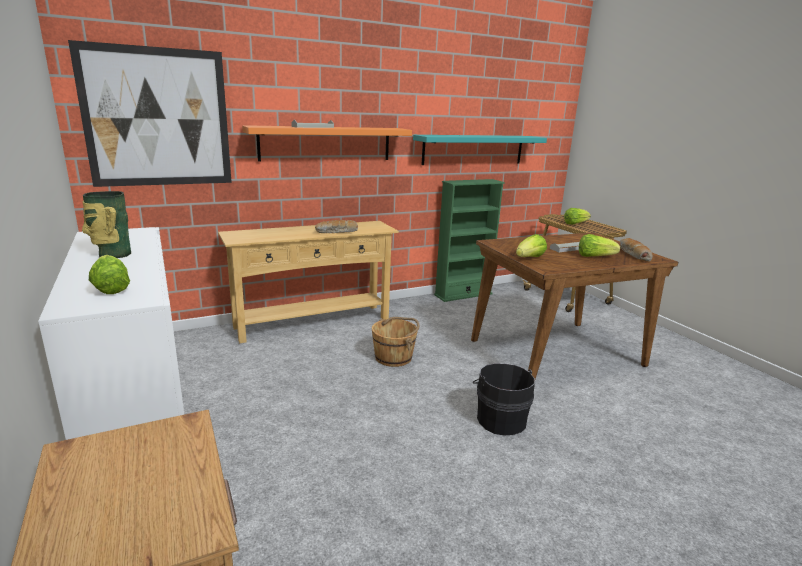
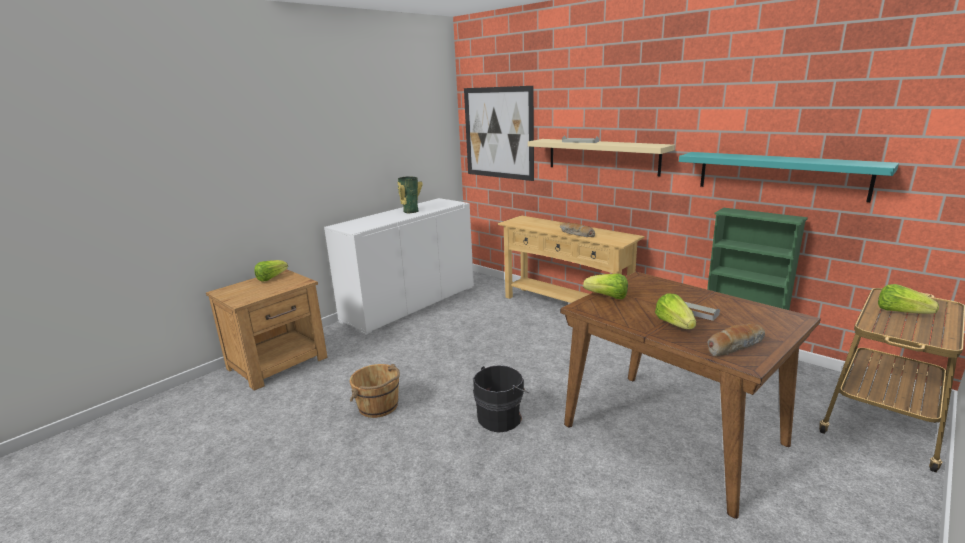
camera: 70 degrees right, 0 degrees up
lettuce [89,255,130,294] -> lettuce moved to [254,260,288,282]
orange shelf [242,125,412,162] -> beige shelf [528,139,675,176]
brown bucket [372,317,419,367] -> brown bucket moved to [350,364,400,418]

